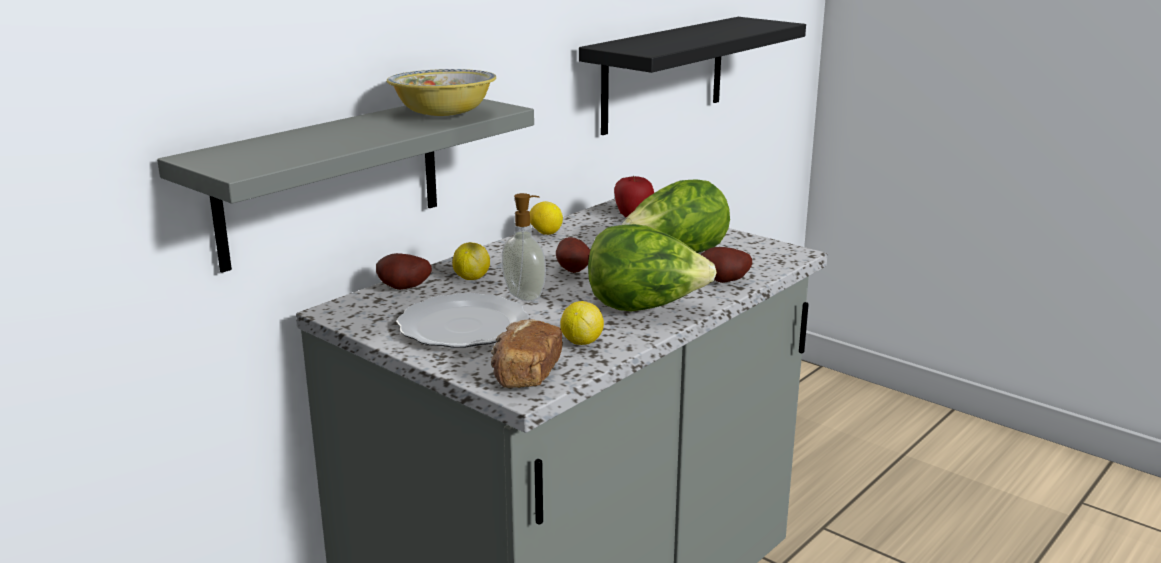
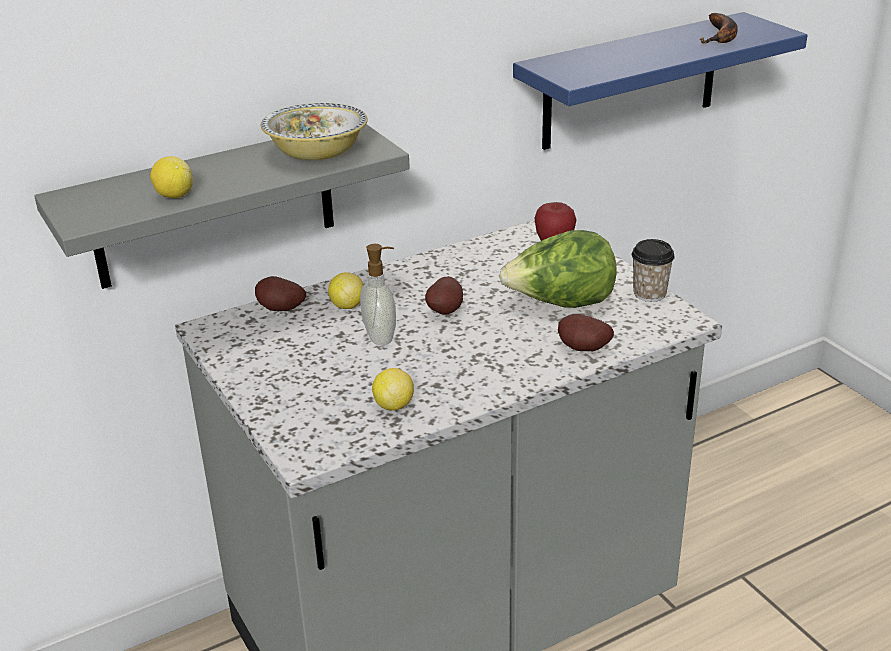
camera: 20 degrees right, 10 degrees up
plate [397,293,529,348] -> none
bread [491,319,563,388] -> none
lemon [530,201,563,235] -> lemon moved to [150,156,193,198]
black shelf [579,17,806,135] -> blue shelf [513,12,807,150]
lettuce [588,224,717,311] -> none
none -> cup [632,239,675,302]
none -> banana [699,13,738,43]

